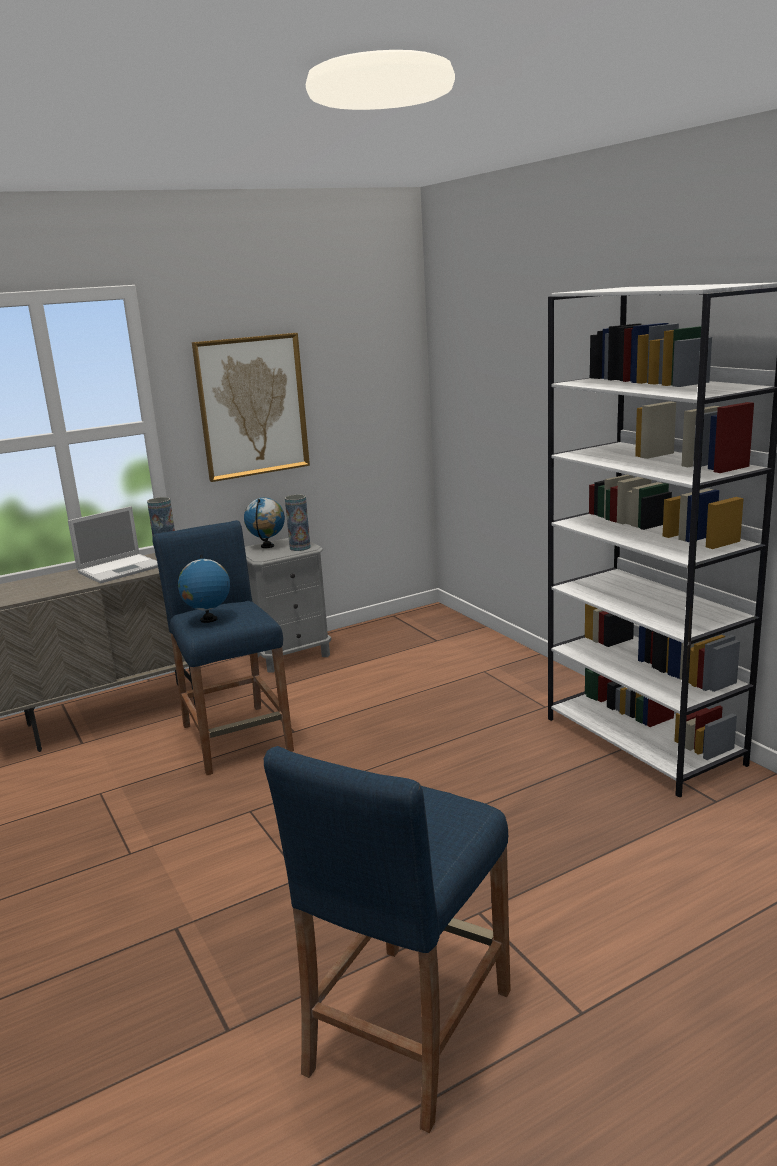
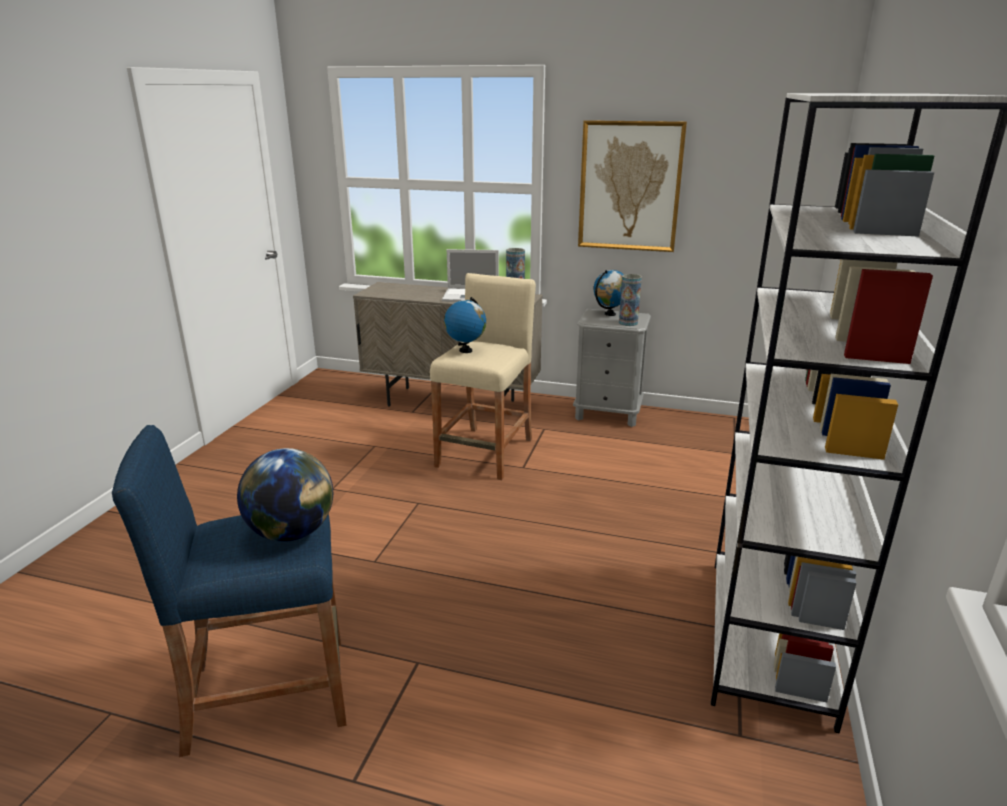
camera: 45 degrees right, 5 degrees up
blue stool [152,520,294,775] -> beige stool [430,273,536,480]
none -> globe [237,448,333,542]

